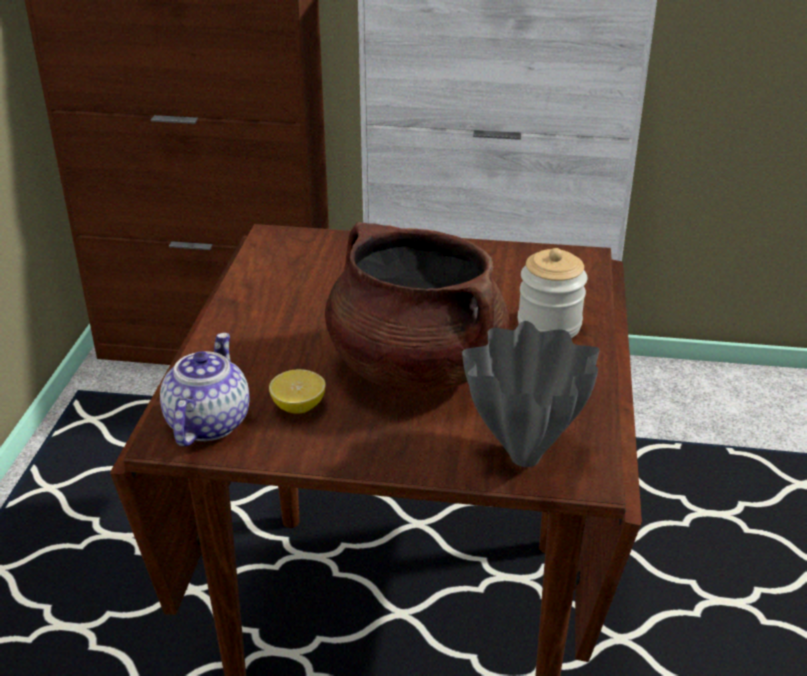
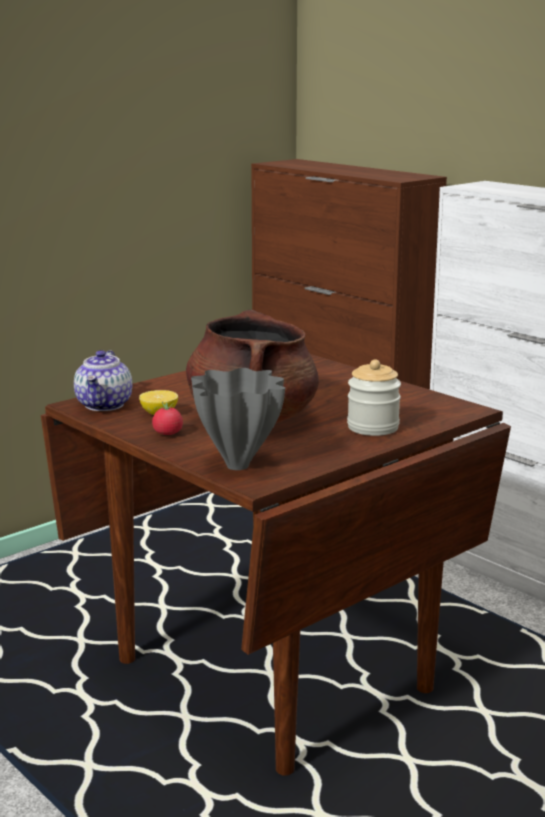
camera: 40 degrees right, 15 degrees down
teapot [160,333,249,446] -> teapot turned 135 degrees clockwise [74,350,132,411]
none -> tomato [152,402,183,435]

